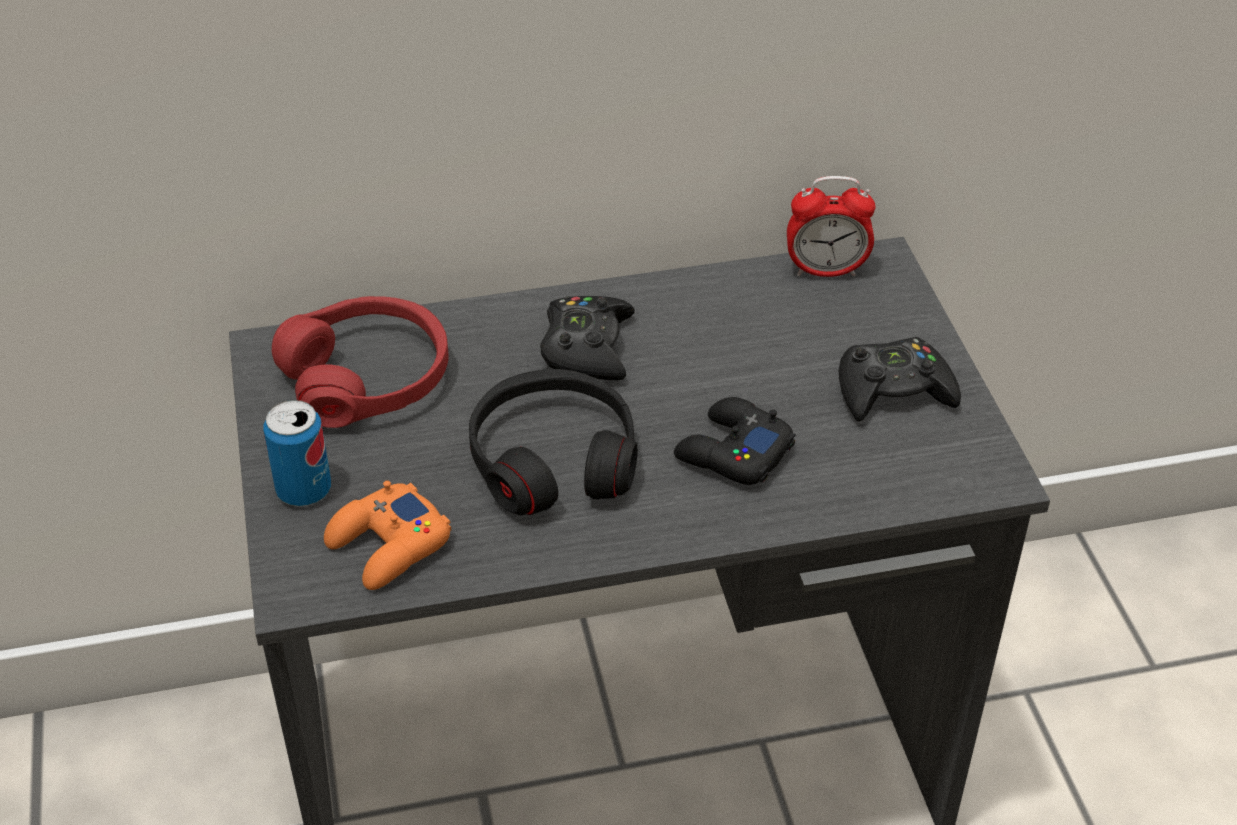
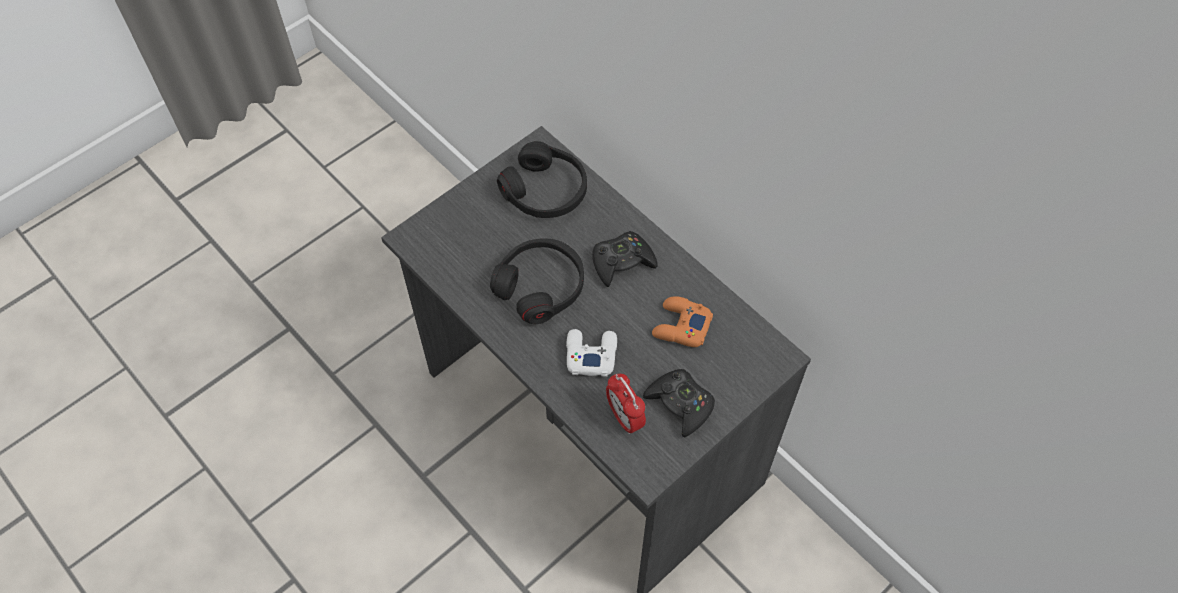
camera: 60 degrees right, 15 degrees up
can [263,400,331,506] -> none
red headphones [272,296,449,428] -> black headphones [497,141,587,218]
orange game controller [324,480,451,590] -> orange game controller moved to [652,296,713,347]
black game controller [674,397,795,485] -> white game controller [566,329,617,377]
alarm clock [787,176,876,277] -> alarm clock moved to [606,374,646,434]

